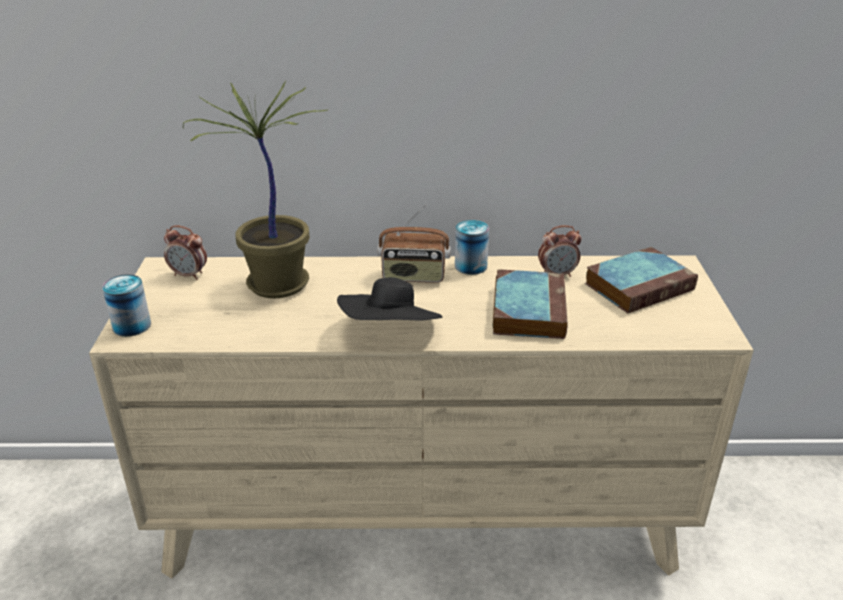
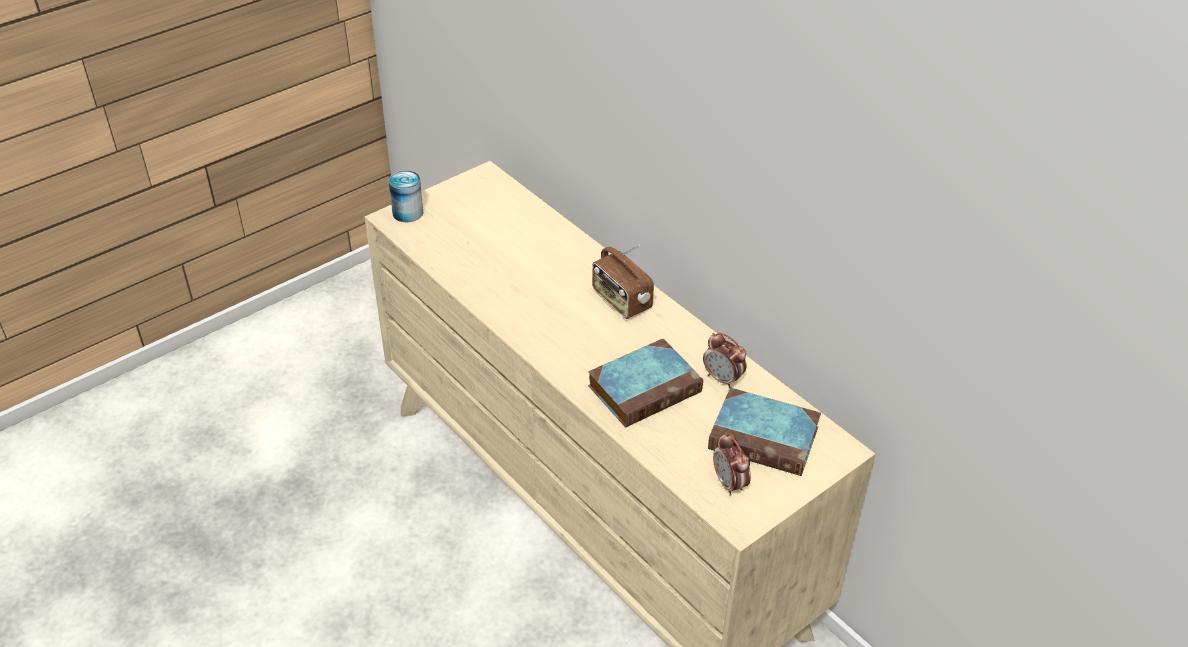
camera: 50 degrees right, 10 degrees up
alarm clock [164,225,207,280] -> alarm clock moved to [713,432,751,496]
potted plant [183,81,329,298] -> none
black hat [337,277,442,320] -> none
can [455,220,489,275] -> none

